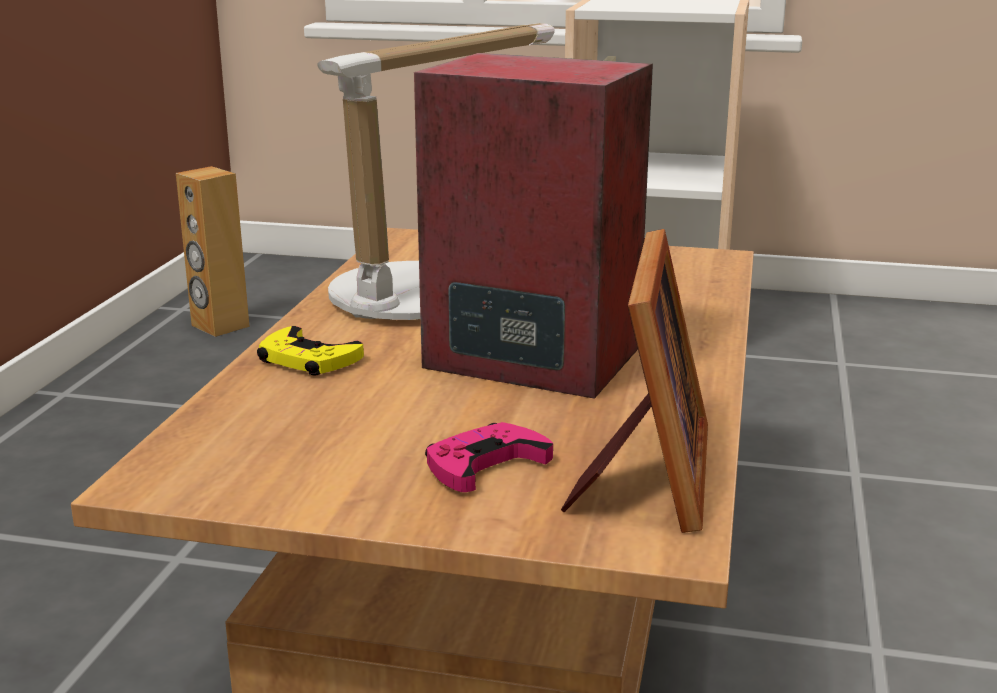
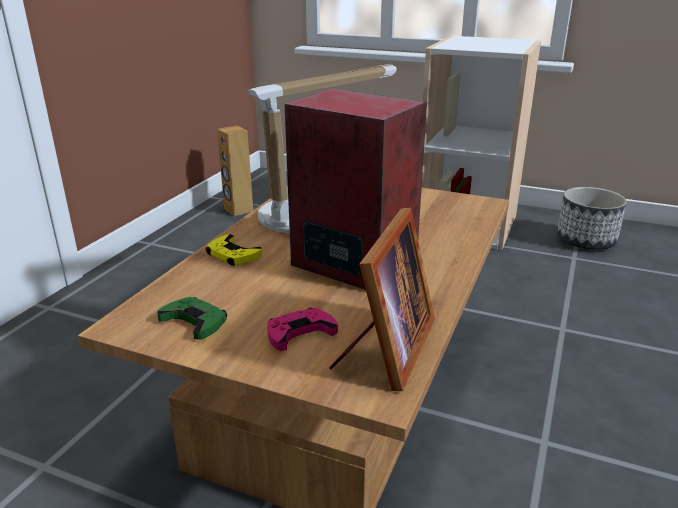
camera: 10 degrees right, 5 degrees up
none -> green game controller [157,297,227,339]
none -> planter [557,187,627,249]

